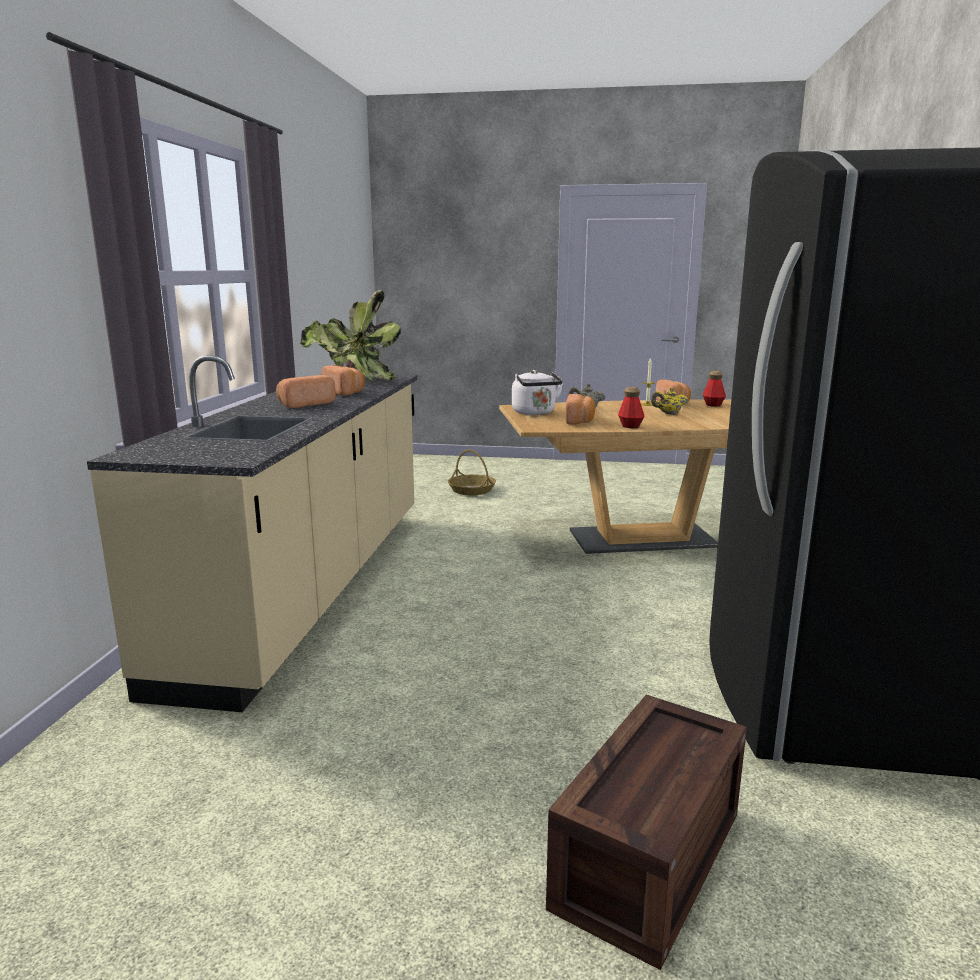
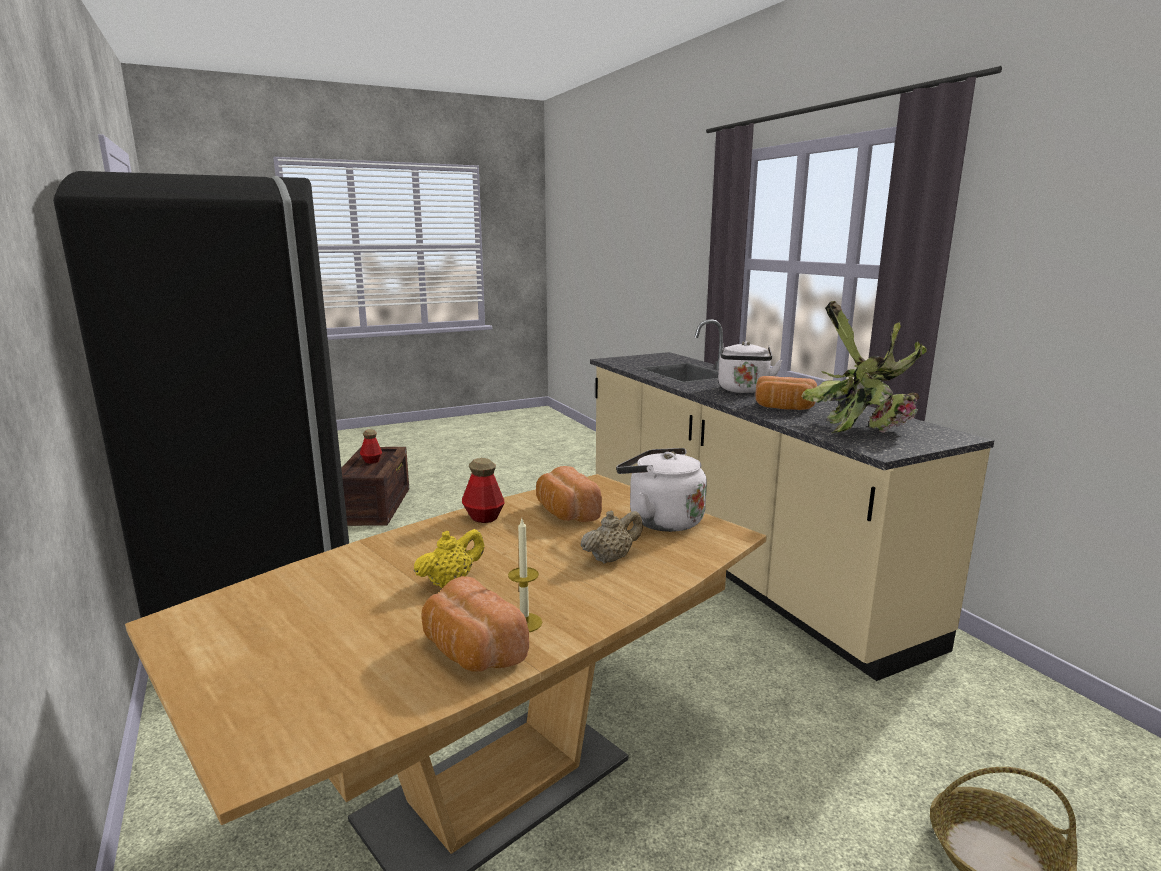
camera: 145 degrees right, 0 degrees up
bread [276,375,336,408] -> white kettle [718,341,783,393]
bottle [703,371,726,407] -> bottle moved to [360,429,382,464]

